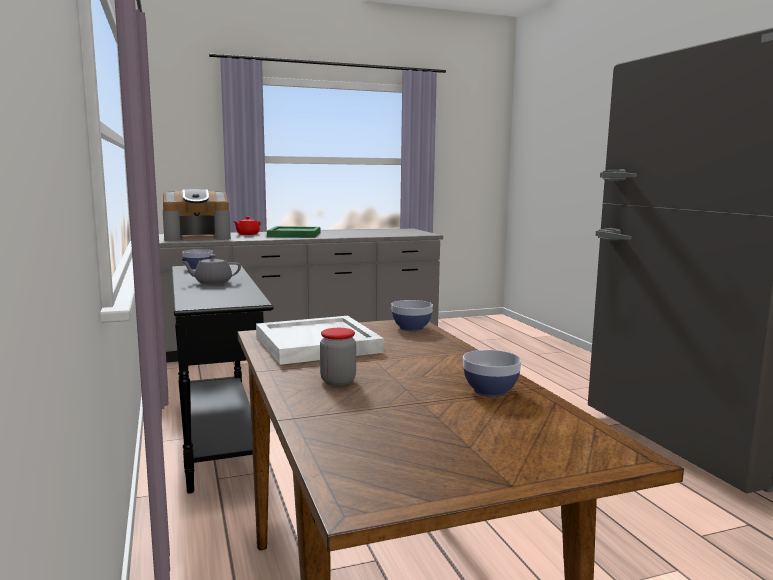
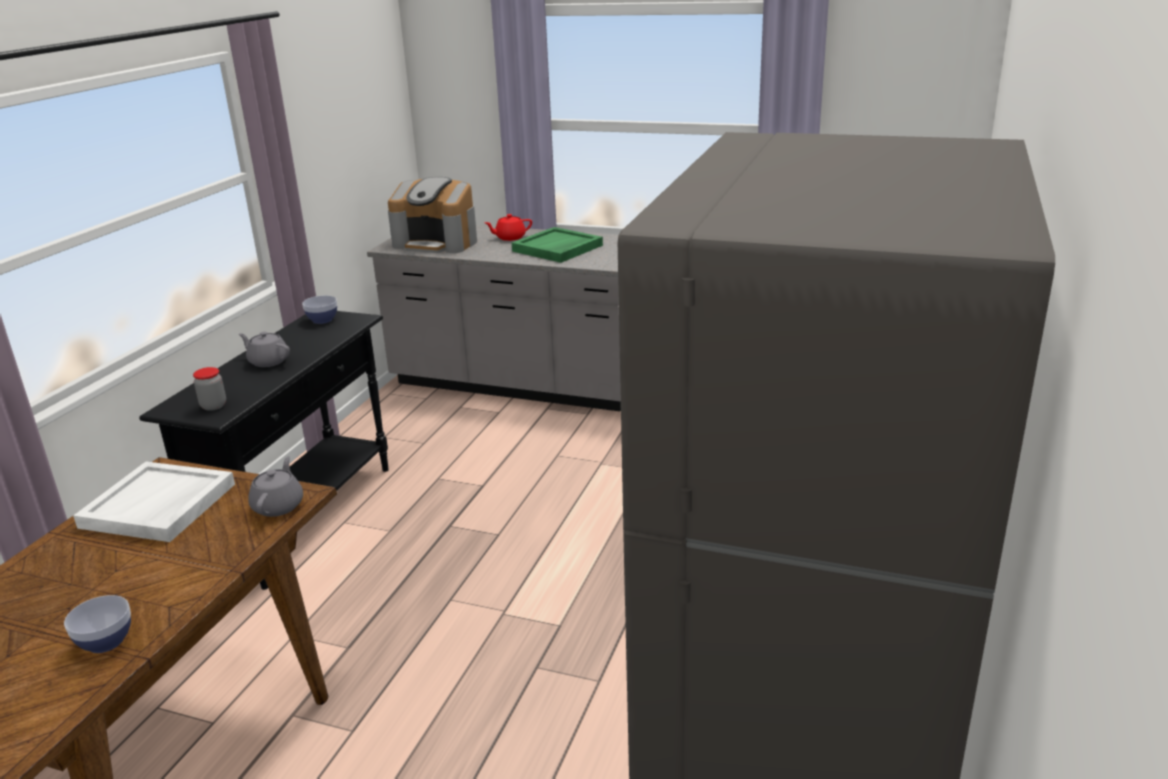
camera: 40 degrees right, 15 degrees up
jar [320,328,356,386] -> jar moved to [193,367,226,411]
bowl [391,300,433,331] -> grey teapot [248,456,303,517]

